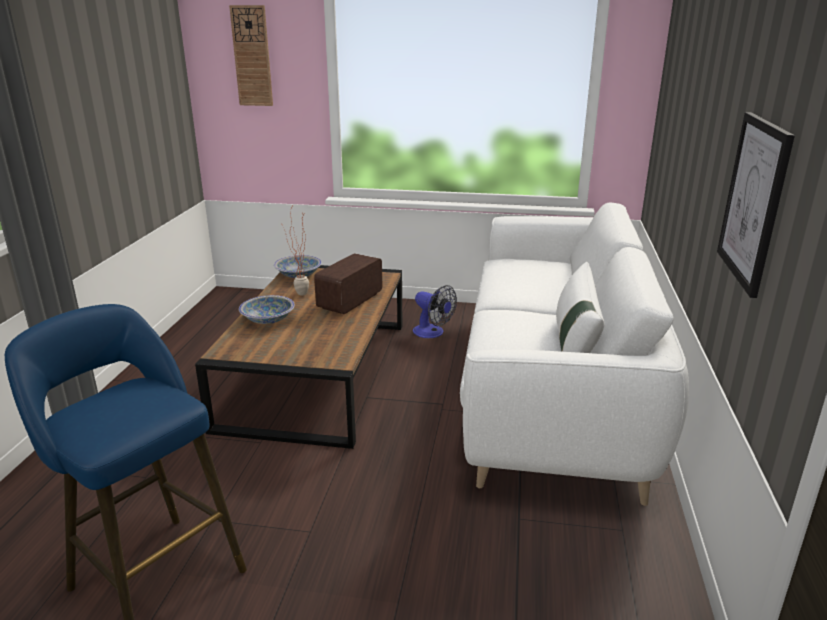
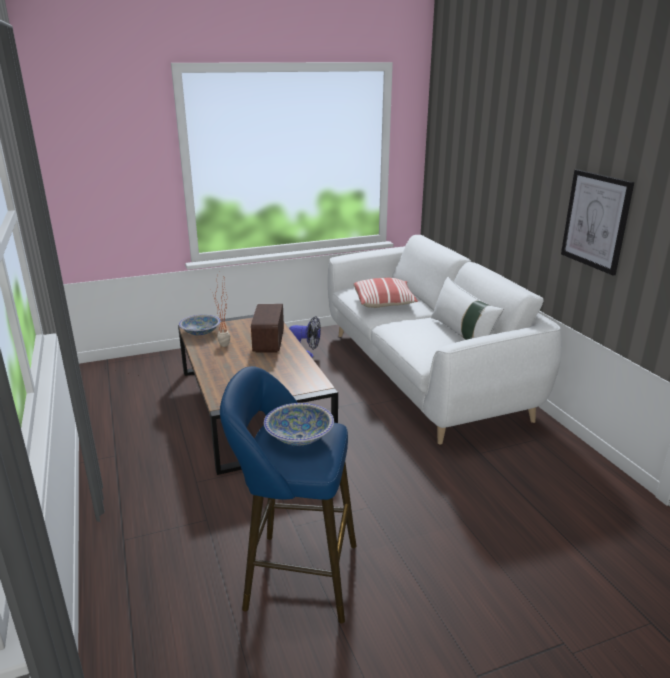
camera: 30 degrees left, 0 degrees up
wall clock [229,5,273,106] -> none
bowl [239,295,295,324] -> bowl moved to [264,403,334,446]
none -> pillow [354,278,418,308]

